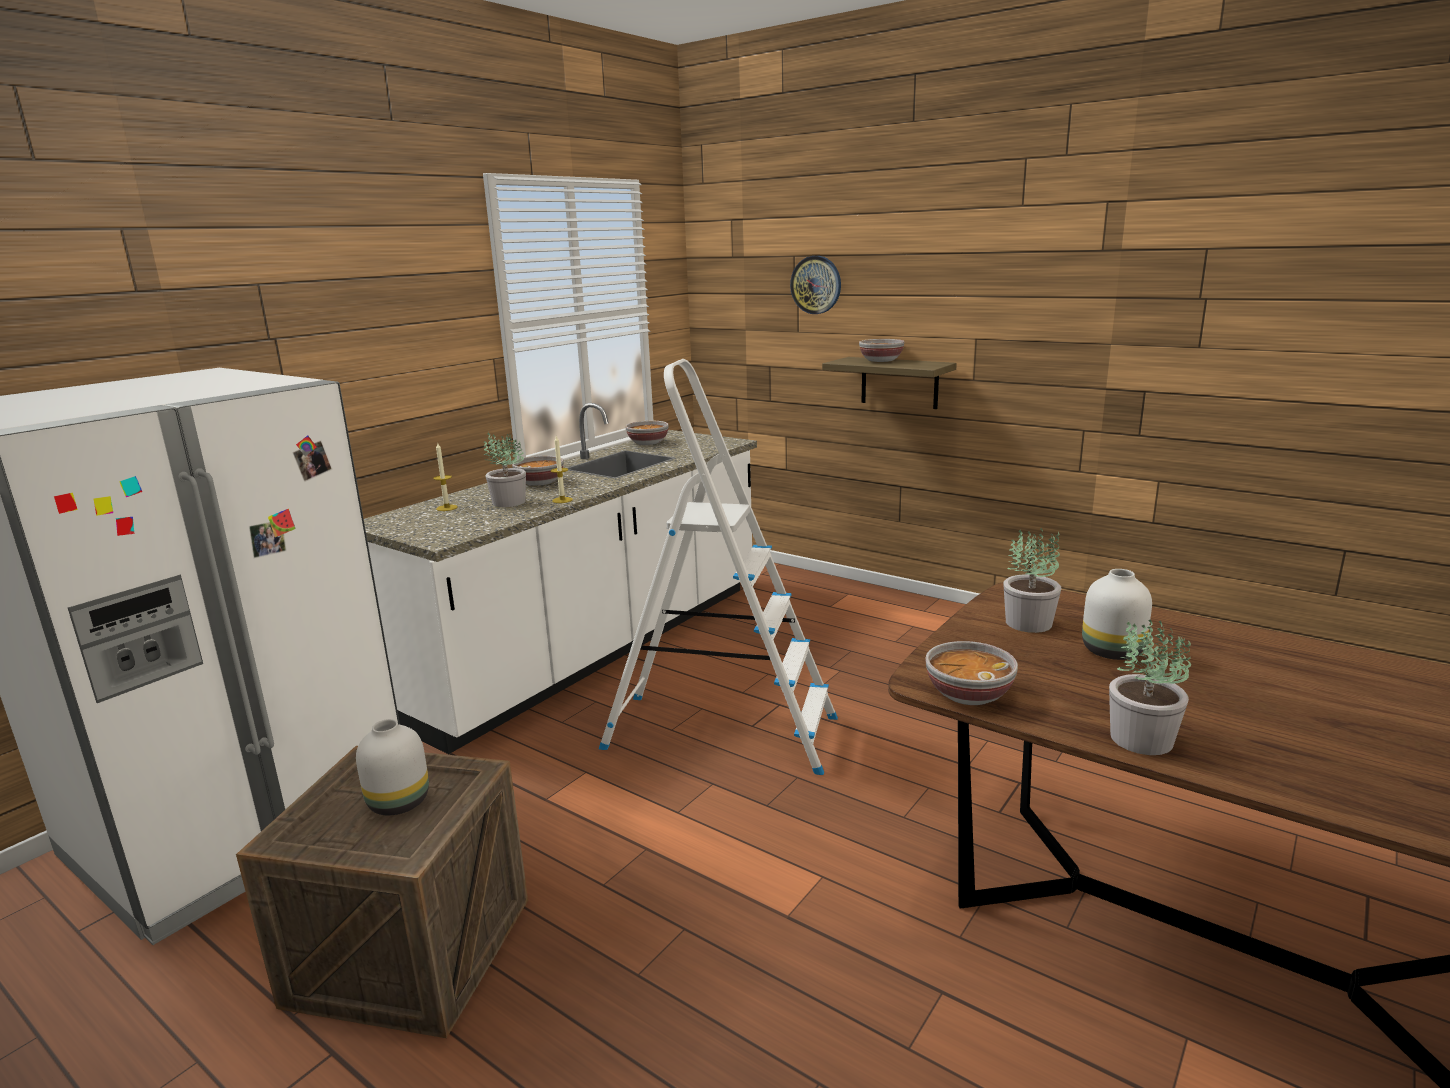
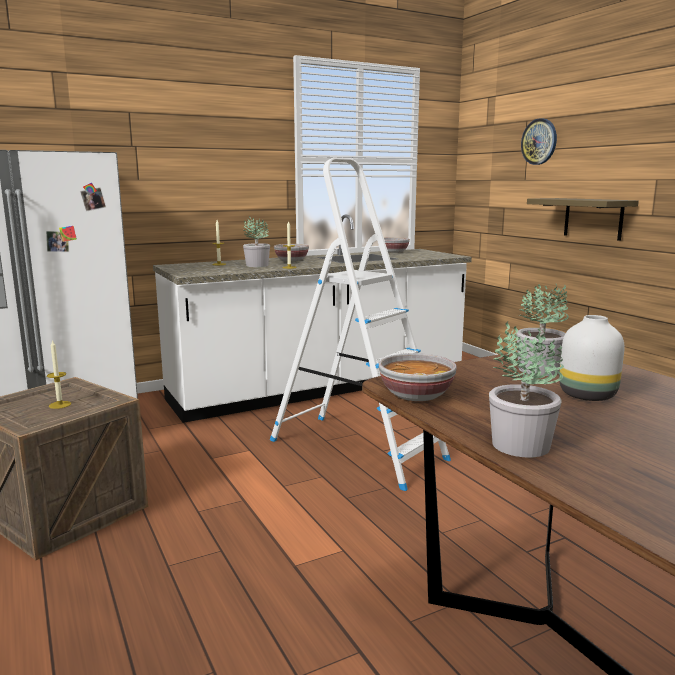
camera: 25 degrees right, 5 degrees down
white vase [356,719,429,815] -> candle [47,340,71,409]
bowl [859,339,904,362] -> none

